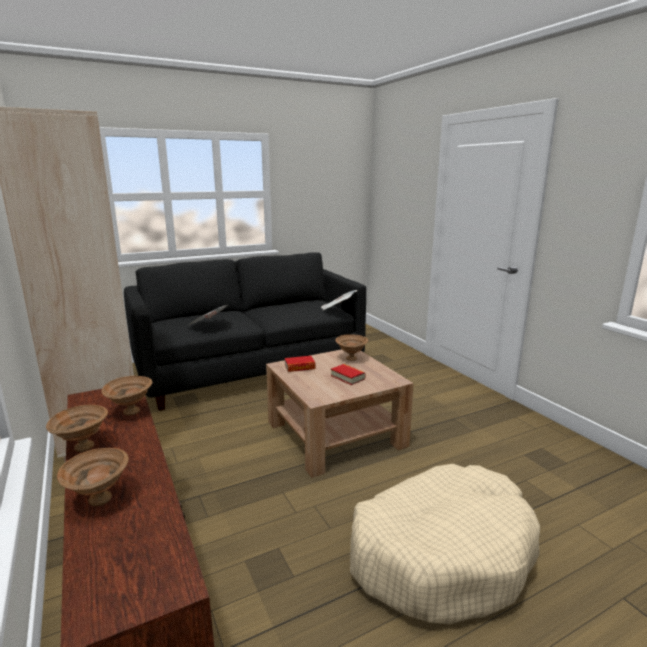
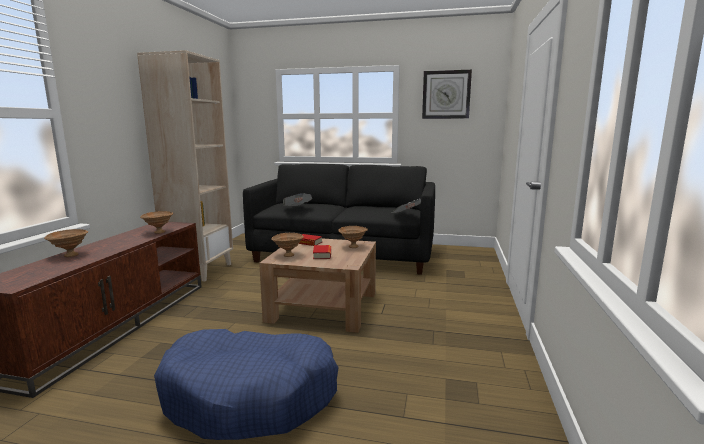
camera: 40 degrees right, 5 degrees down
brown bowl [46,405,108,452] -> brown bowl moved to [271,233,304,257]
beige dog bed [350,464,540,624] -> blue dog bed [154,329,339,440]
none -> wall clock [422,70,472,119]

